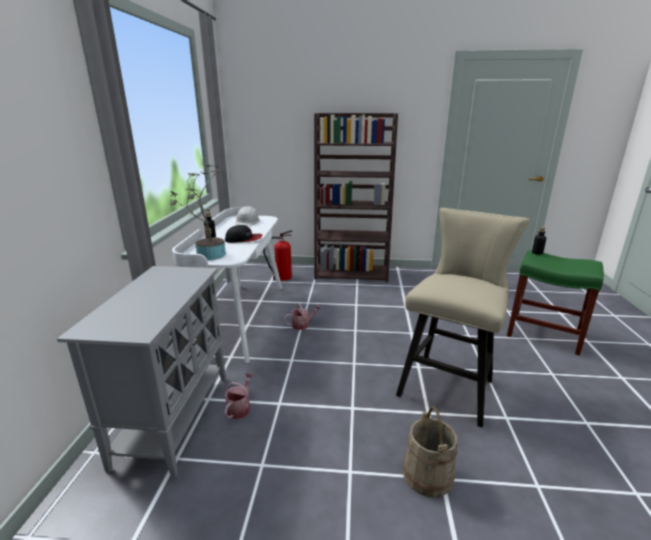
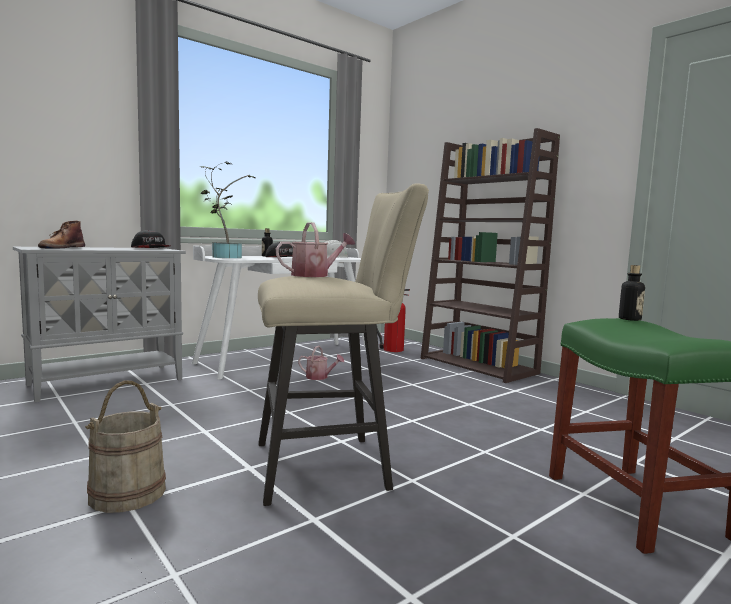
camera: 45 degrees right, 15 degrees down
watering can [224,373,254,419] -> watering can moved to [276,222,355,277]
none -> brown boot [38,221,85,249]
none -> cap [131,230,170,248]

